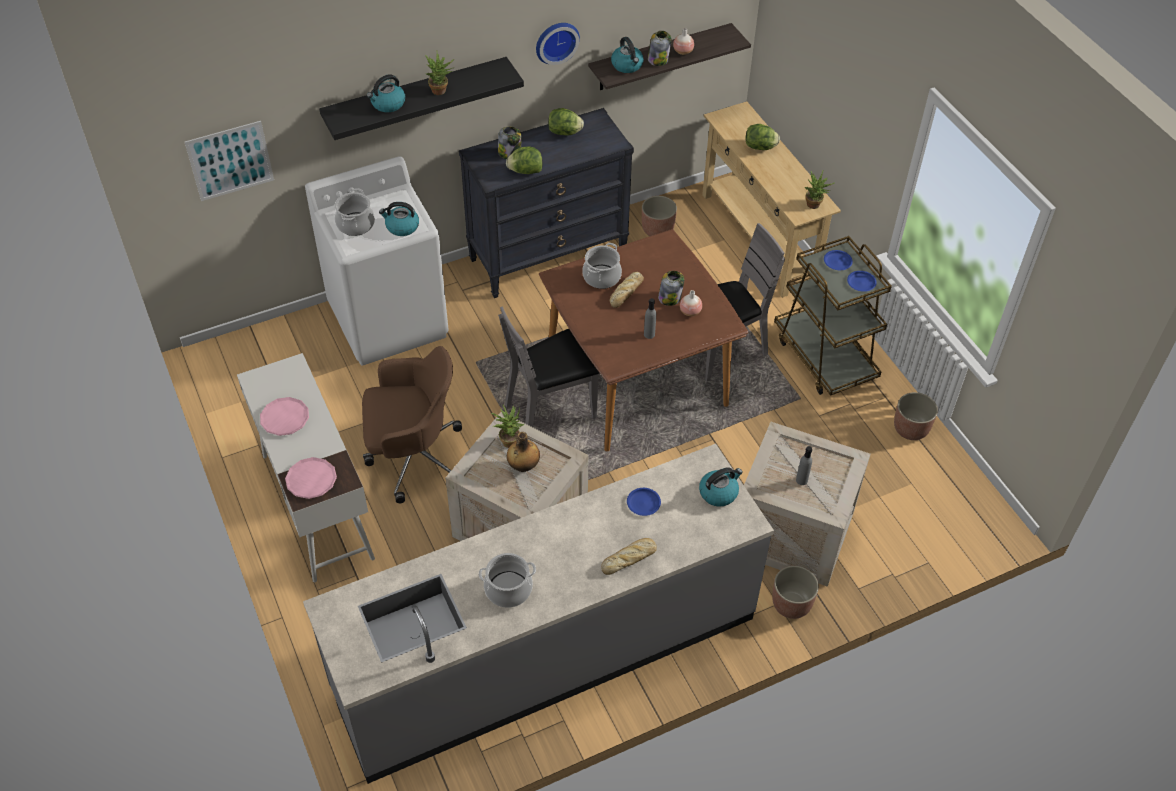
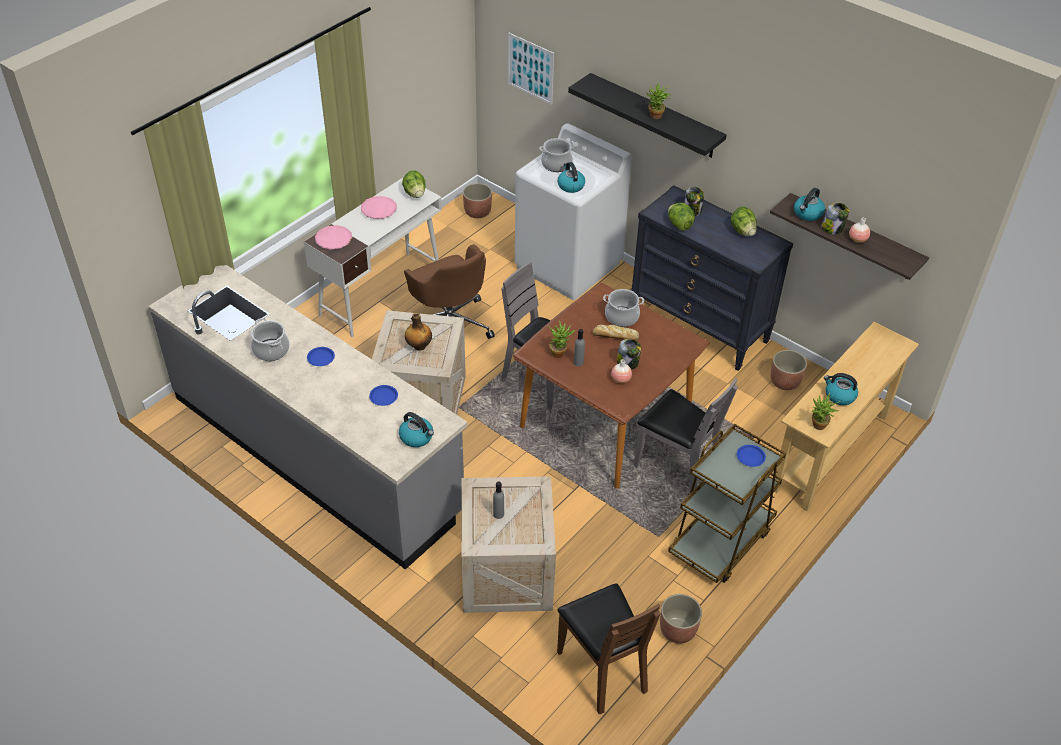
camera: 65 degrees right, 5 degrees down
kettle [367,74,405,112] -> kettle moved to [824,373,858,405]
potted plant [491,405,524,448] -> potted plant moved to [547,321,576,358]
wall clock [536,23,580,65] -> none
bread [601,538,657,575] -> none
lettuce [746,124,780,150] -> lettuce moved to [402,170,426,198]
planter [772,566,819,619] -> planter moved to [463,183,492,218]
blue plate [847,271,877,292] -> blue plate moved to [307,347,335,366]
none -> brown chair [557,583,660,714]

